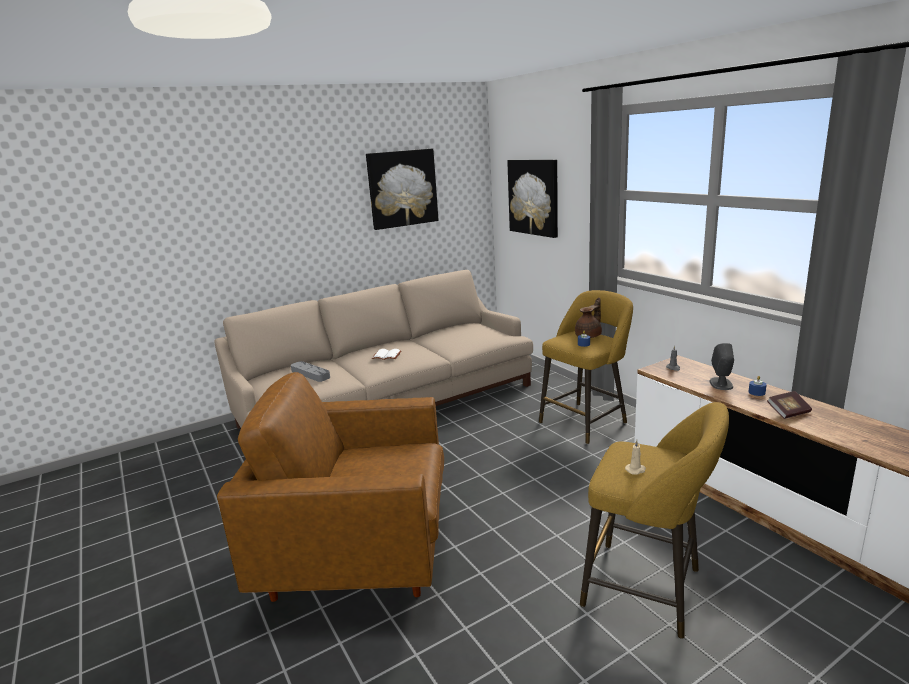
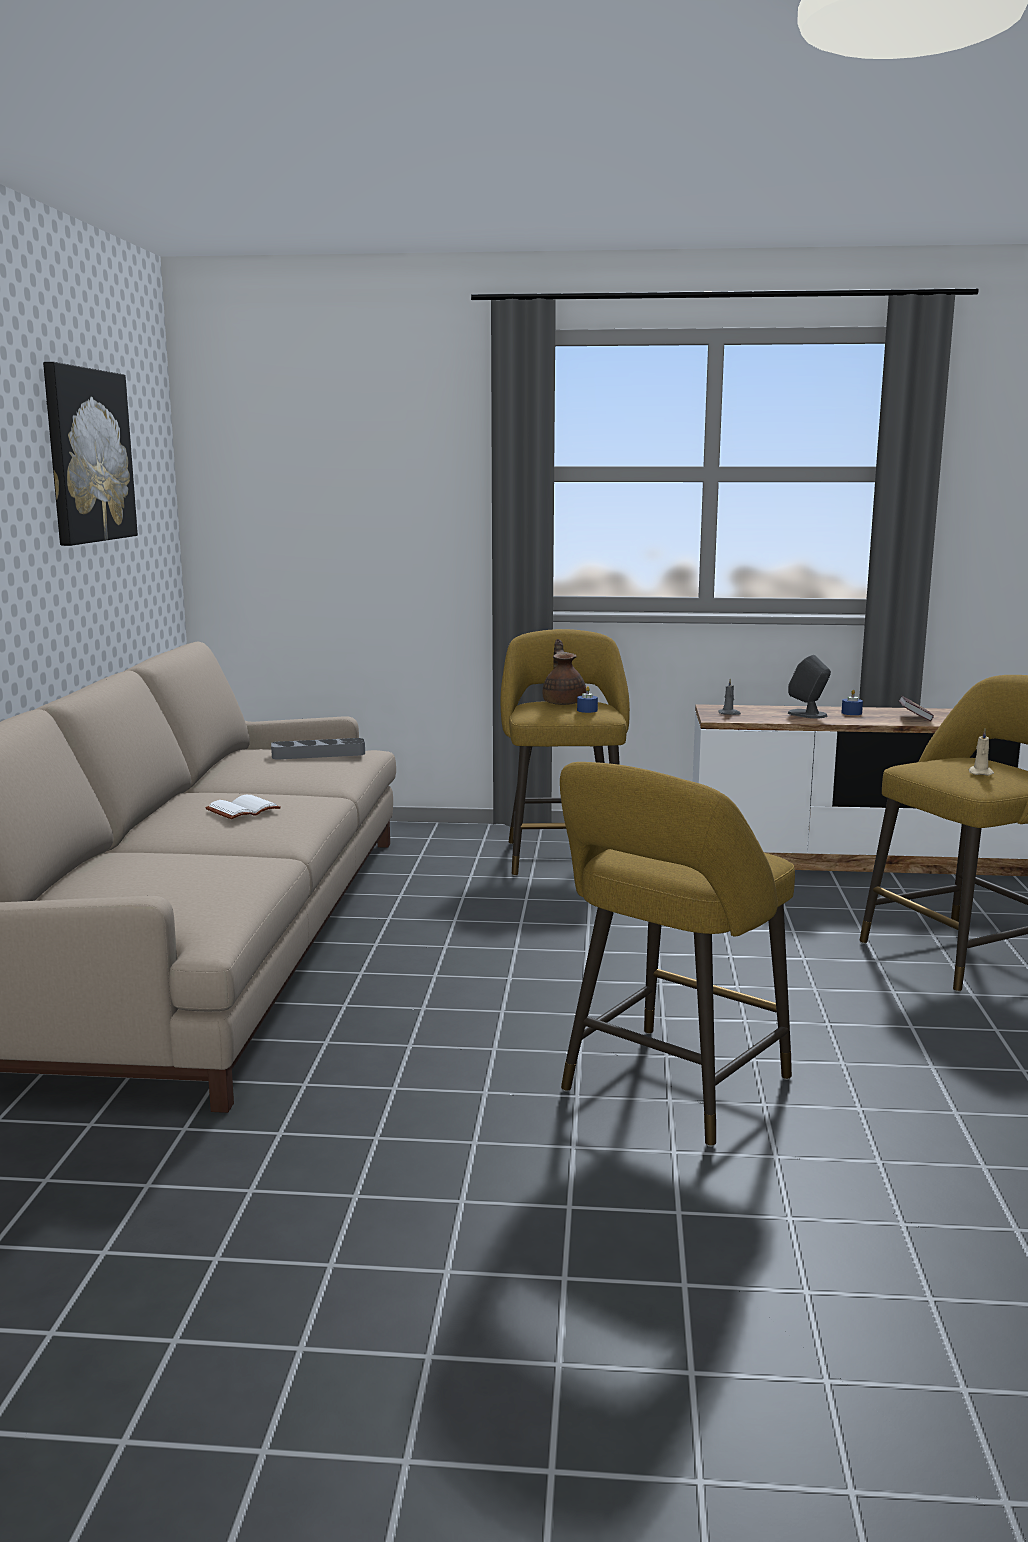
camera: 55 degrees left, 5 degrees down
brown armchair [217,372,444,602] -> yellow stool [560,762,795,1147]
grey tray [291,361,330,382] -> grey tray moved to [271,738,365,760]
picture [507,159,558,238] -> none

